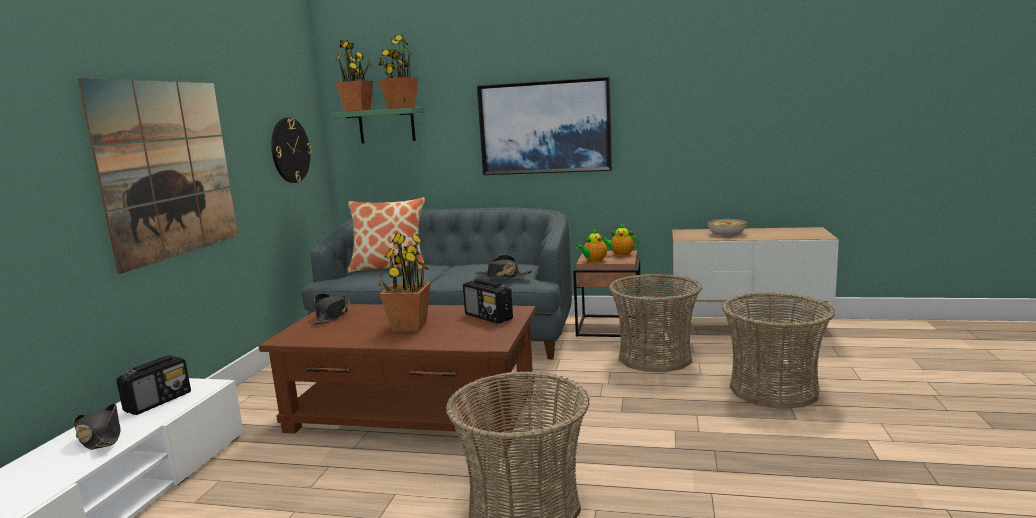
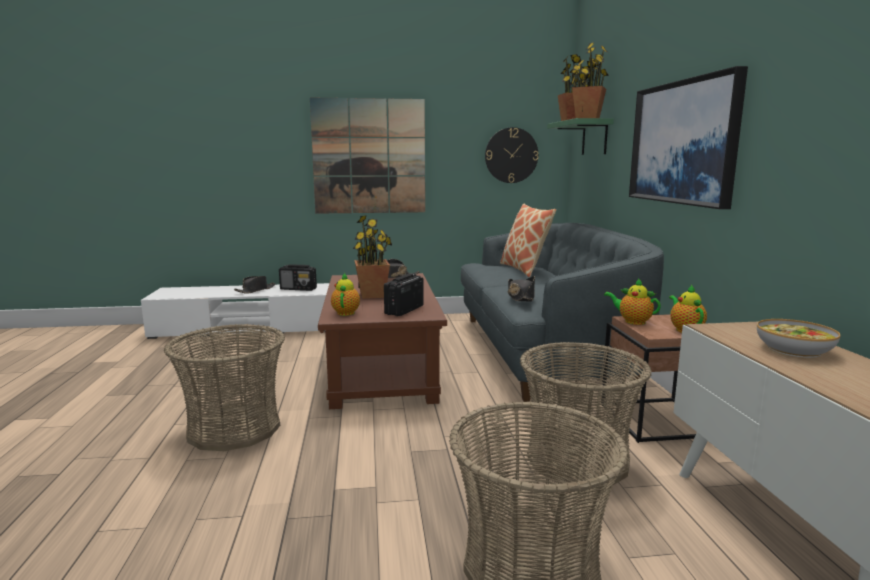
camera: 70 degrees right, 0 degrees up
none -> teapot [331,273,360,316]

